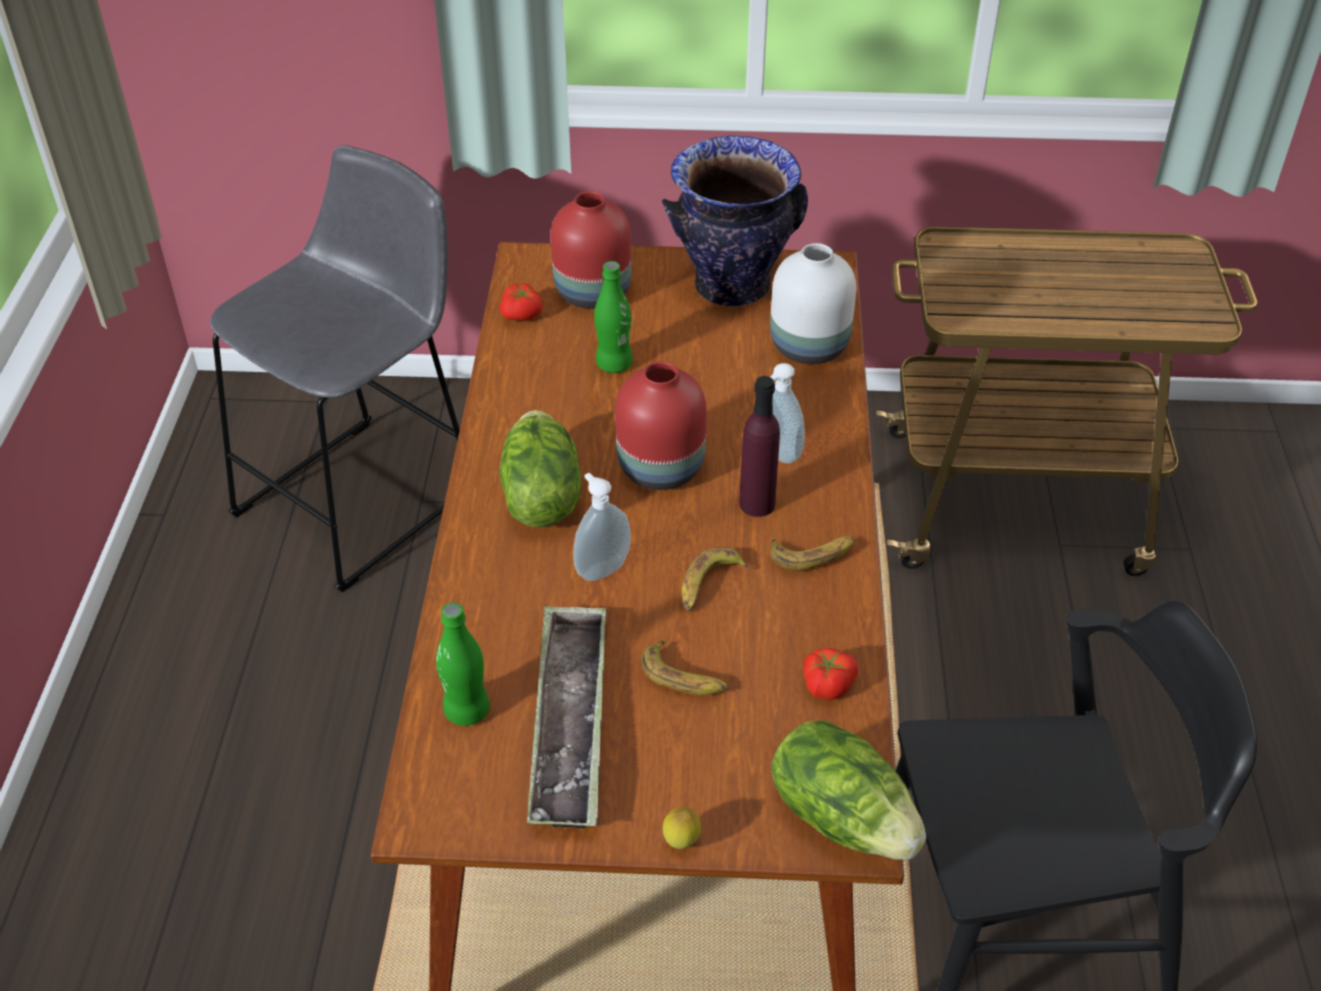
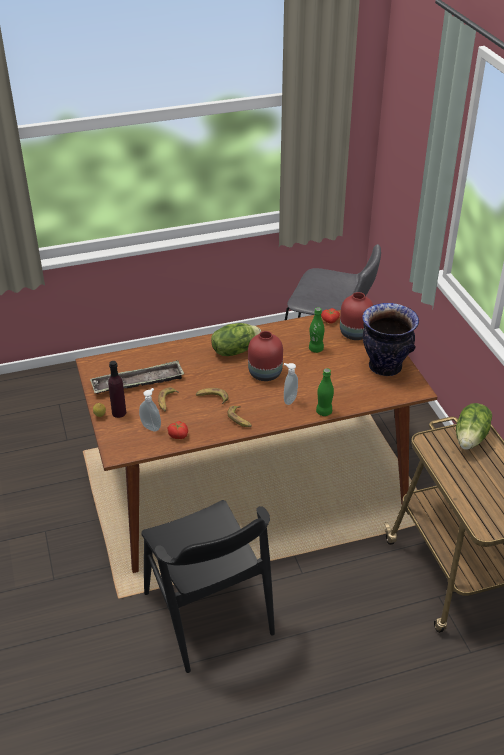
camera: 70 degrees right, 5 degrees down
green bottle [436,602,490,726] -> green bottle moved to [316,368,334,416]
soap dispenser [573,473,631,581] -> soap dispenser moved to [139,388,161,431]
purple bottle [739,376,780,517] -> purple bottle moved to [108,361,126,418]
white vase [770,243,856,364] -> none
lettuce [771,720,926,860] -> lettuce moved to [456,403,492,450]

